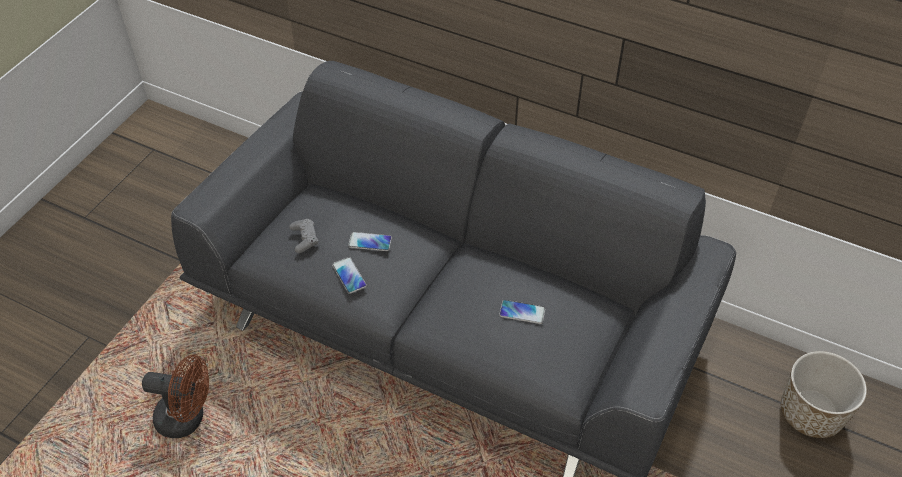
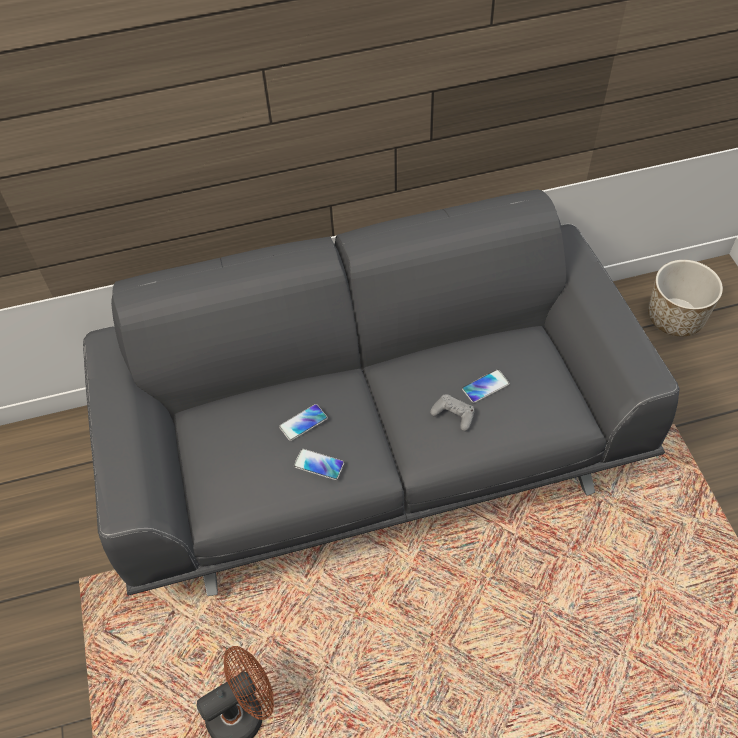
camera: 40 degrees left, 5 degrees up
grey game controller [289,219,318,253] -> grey game controller moved to [430,394,475,431]

